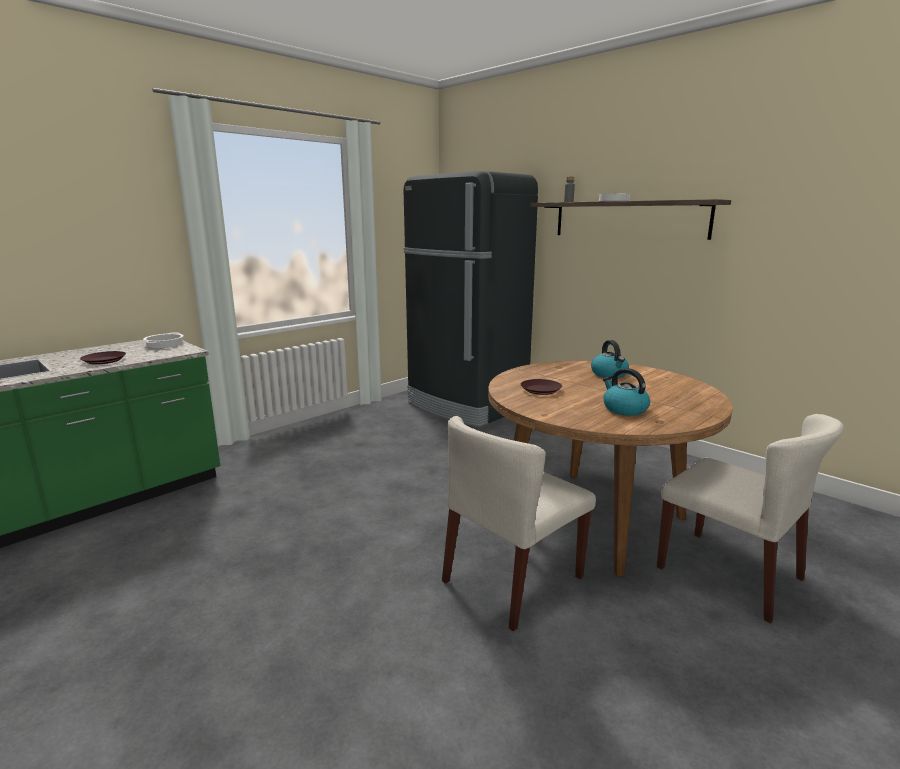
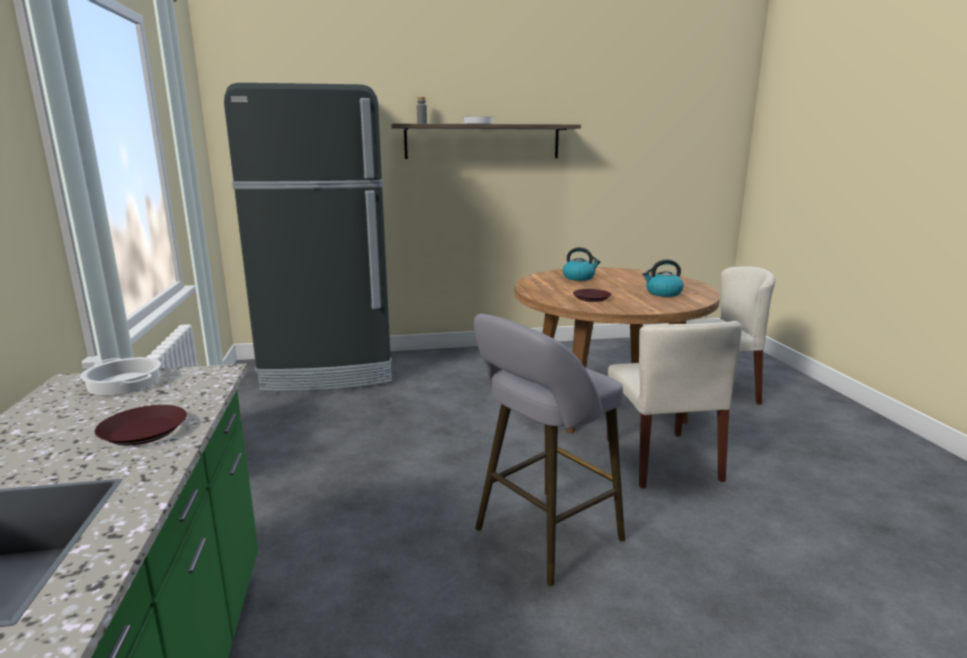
camera: 55 degrees left, 0 degrees up
none -> grey stool [474,313,625,586]

